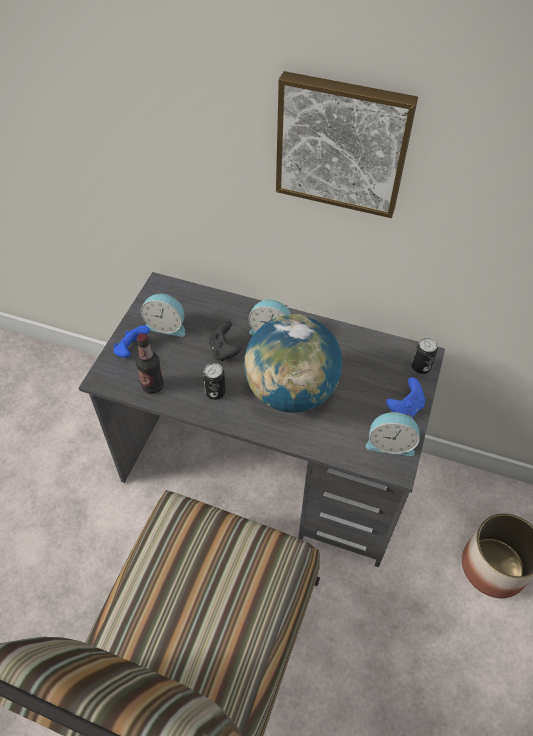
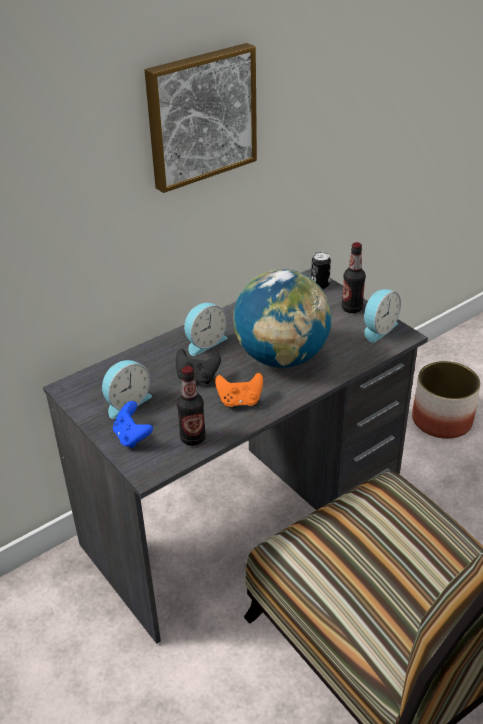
camera: 55 degrees left, 15 degrees down
can [203,363,226,400] -> orange game controller [215,373,263,407]
blue game controller [386,377,426,419] -> bottle [342,242,366,313]

